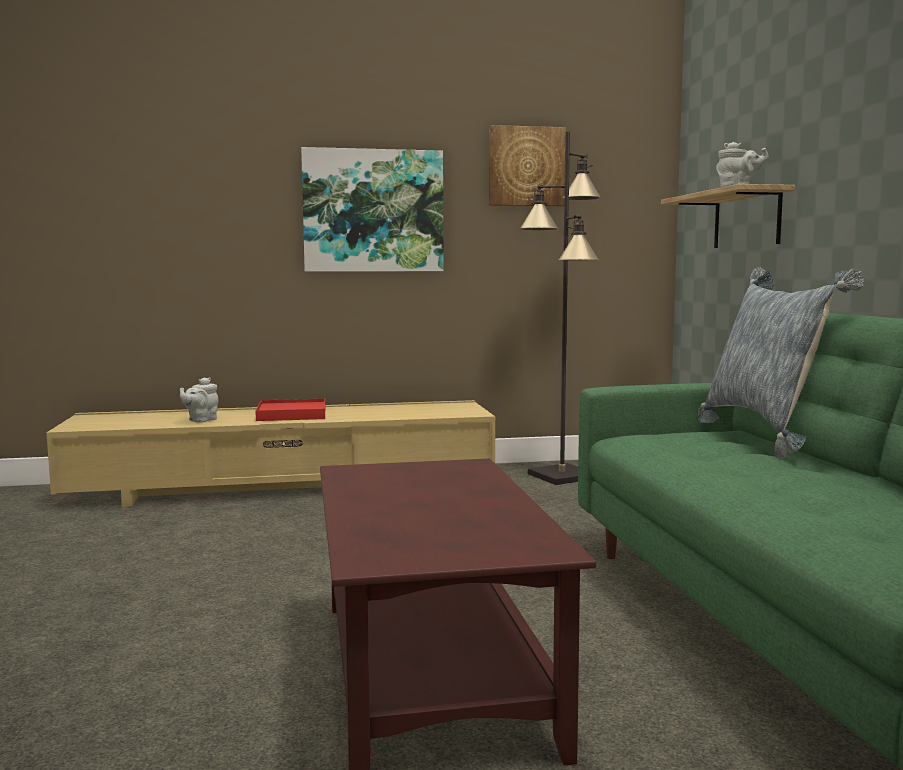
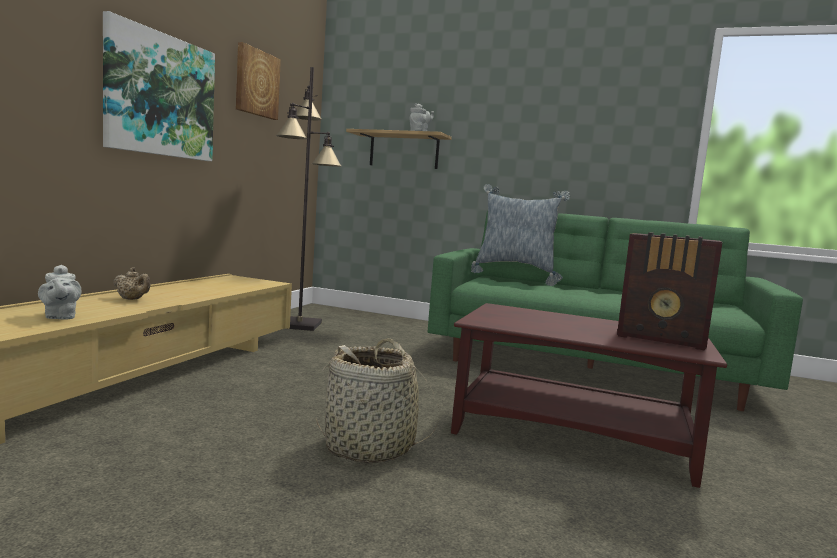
camera: 60 degrees left, 0 degrees up
red tray [255,399,325,421] -> beige teapot [113,267,150,300]
none -> basket [316,338,439,463]
none -> radio [617,232,723,351]

